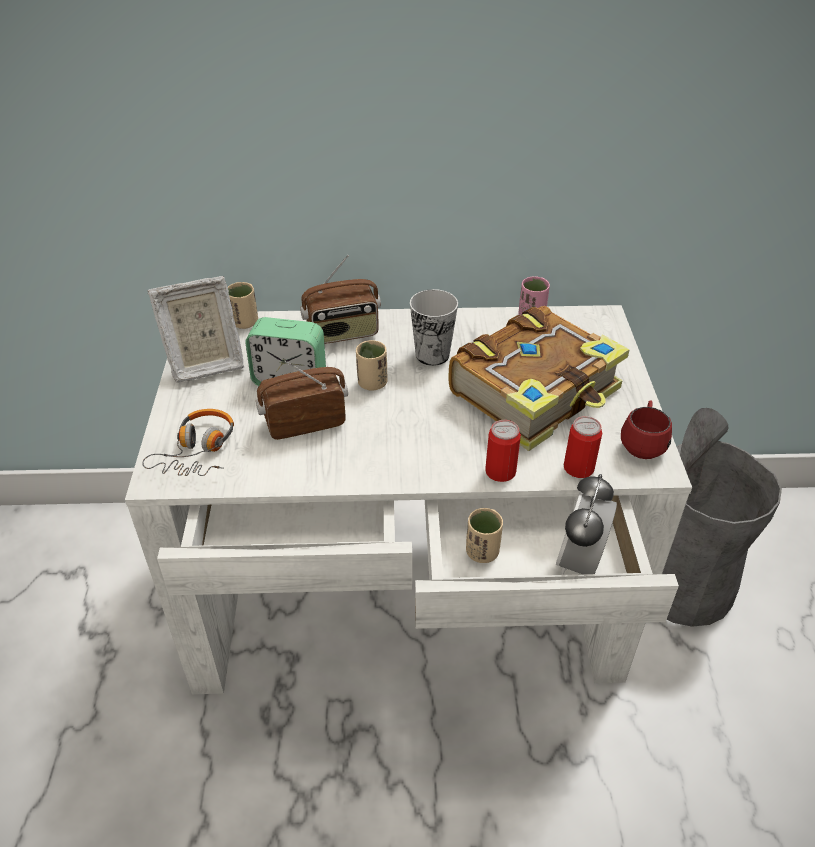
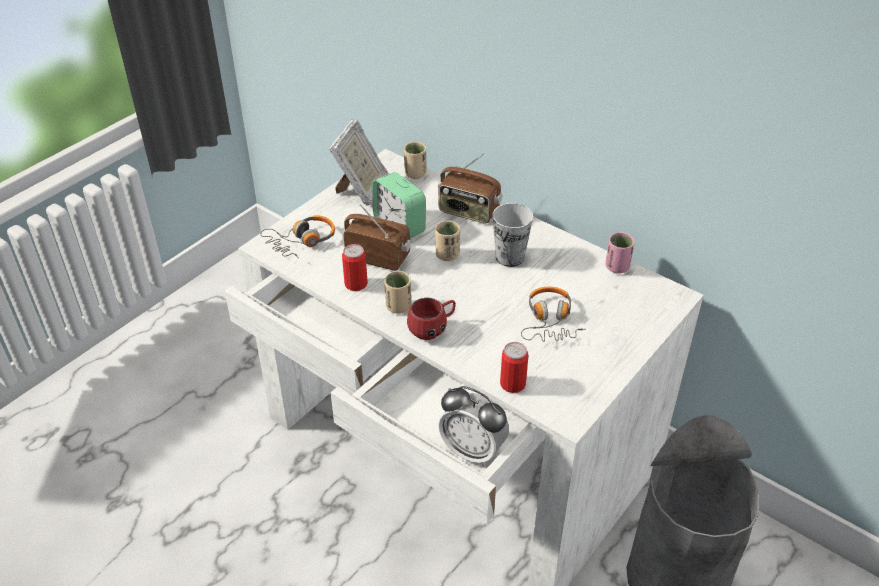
camera: 40 degrees right, 0 degrees up
picture frame [147,276,244,383] -> picture frame turned 90 degrees counterclockwise [329,119,389,206]
book [448,306,630,451] -> headphones [521,287,586,342]
beige cup [466,508,503,563] -> beige cup moved to [384,271,412,314]
can [485,420,521,482] -> can moved to [342,244,368,291]
alarm clock [556,474,617,575] -> alarm clock turned 120 degrees counterclockwise [438,386,509,466]
red mug [621,400,672,459] -> red mug moved to [407,297,456,340]

